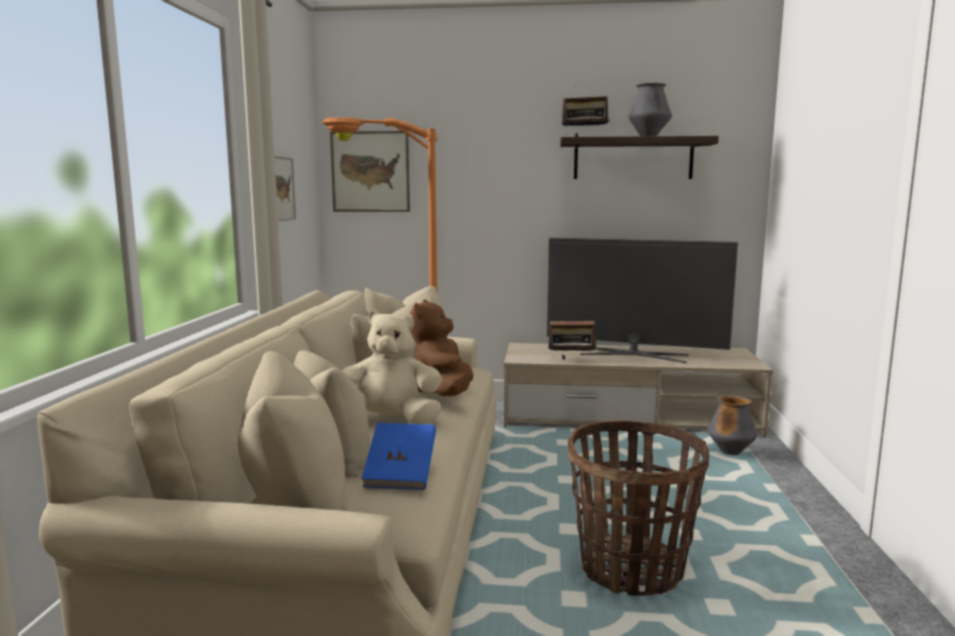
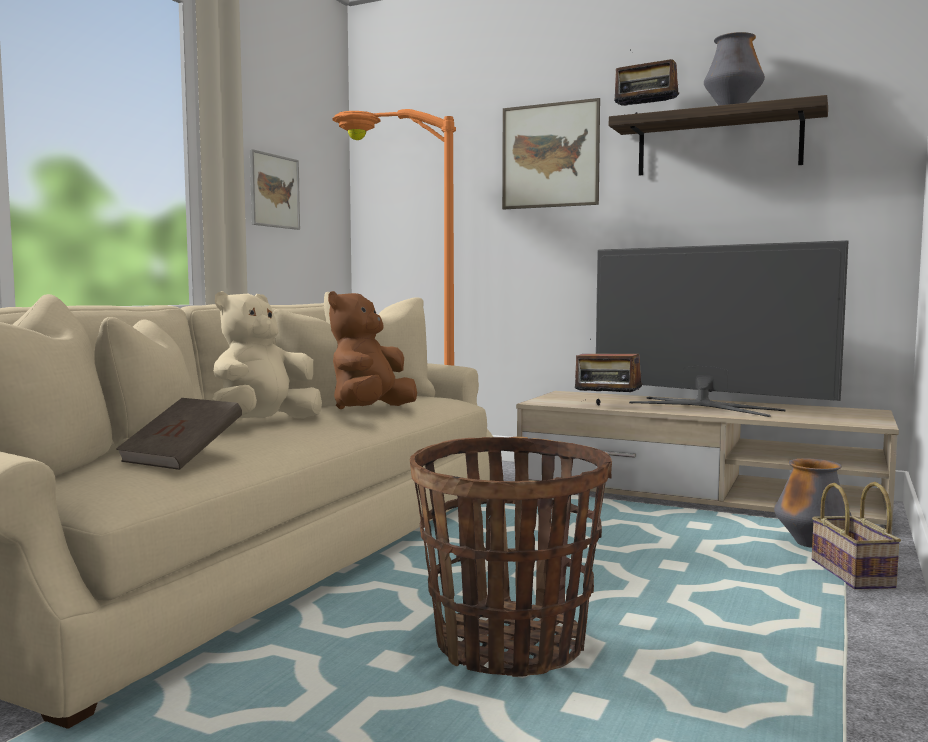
camera: 20 degrees right, 5 degrees down
picture [330,131,410,212] -> picture moved to [502,98,600,209]
beige plush toy [341,311,442,424] -> beige plush toy turned 75 degrees counterclockwise [212,291,322,421]
blue book [361,422,436,490] -> brown book [116,398,242,470]
none -> basket [812,482,901,590]

